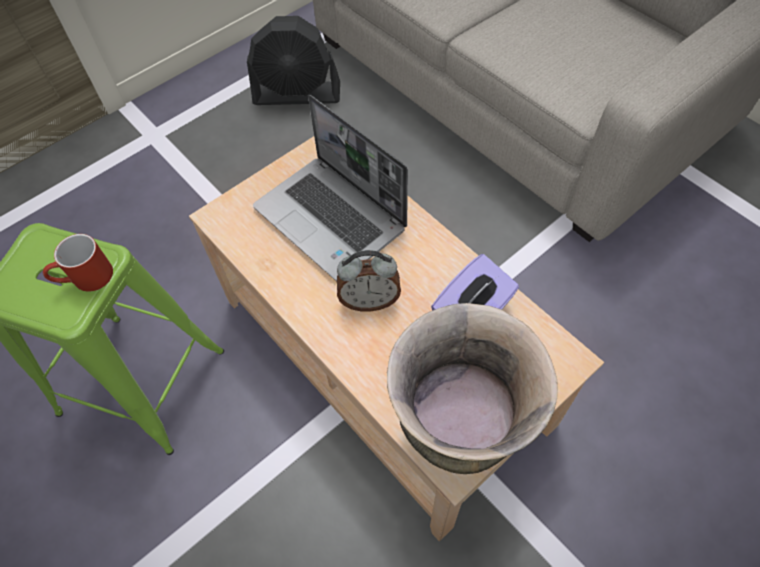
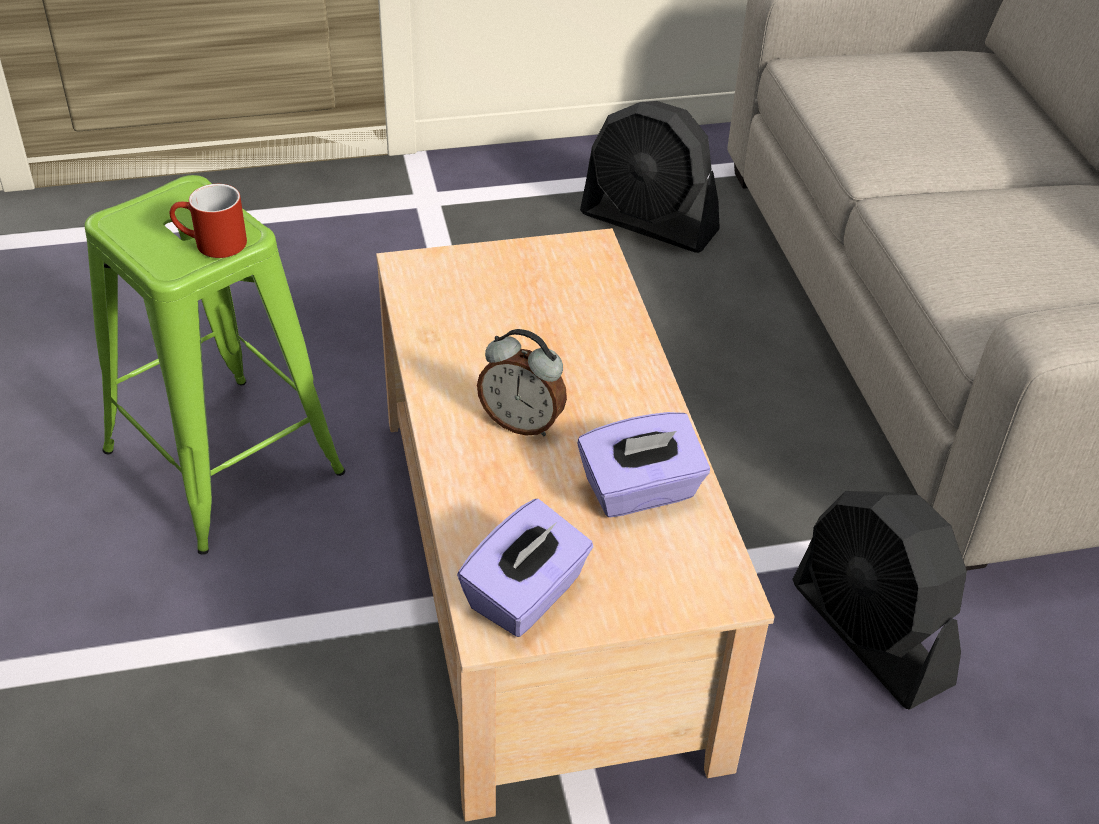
camera: 25 degrees right, 15 degrees down
laptop [253,95,408,281] -> none
vase [387,303,558,474] -> purple tissue box [457,499,594,637]
none -> black fan [792,491,967,710]

